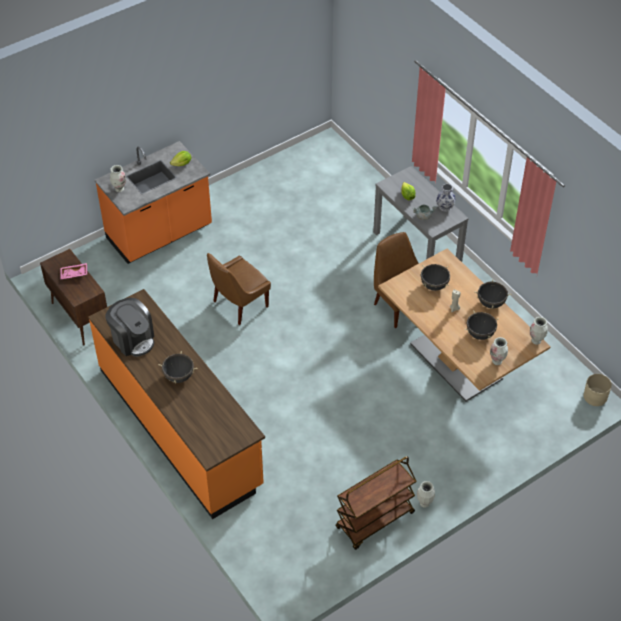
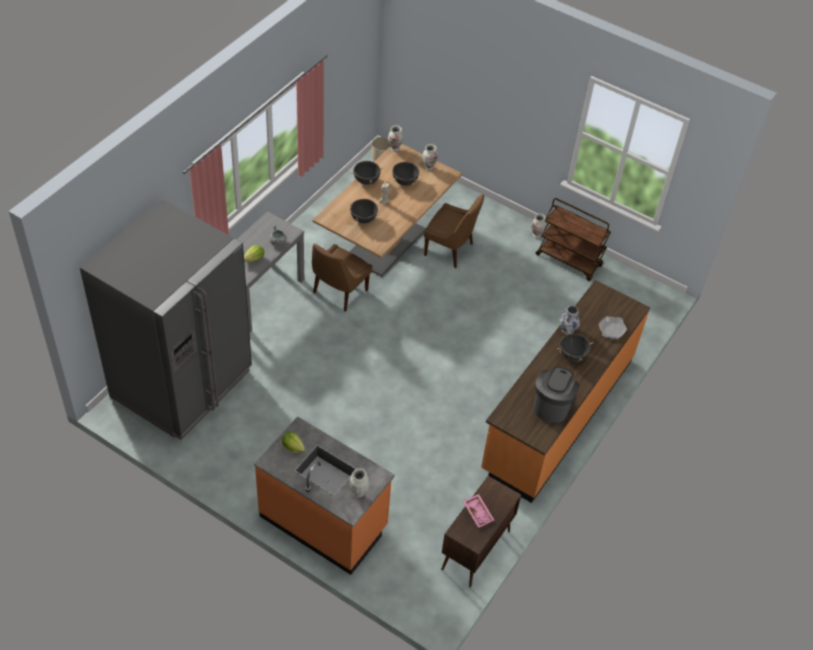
camera: 115 degrees left, 0 degrees up
brown chair [207,253,271,325] -> brown chair moved to [424,194,484,268]
vase [436,184,456,212] -> vase moved to [559,306,580,335]
none -> grey fridge [80,199,252,440]
none -> frying pan [598,316,627,339]

